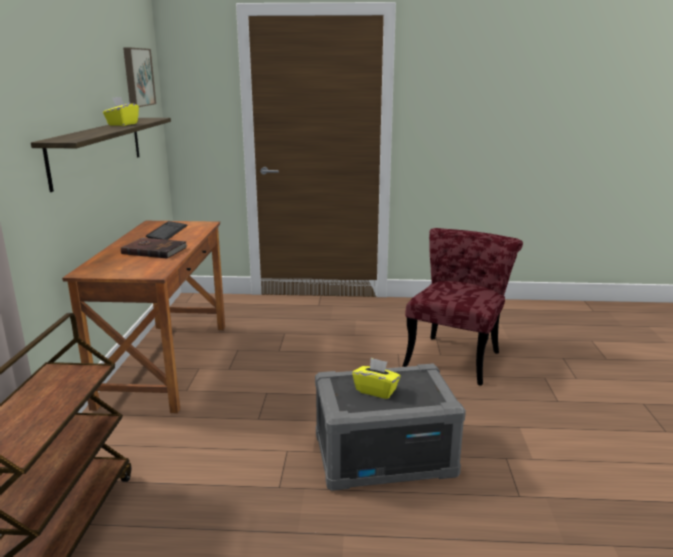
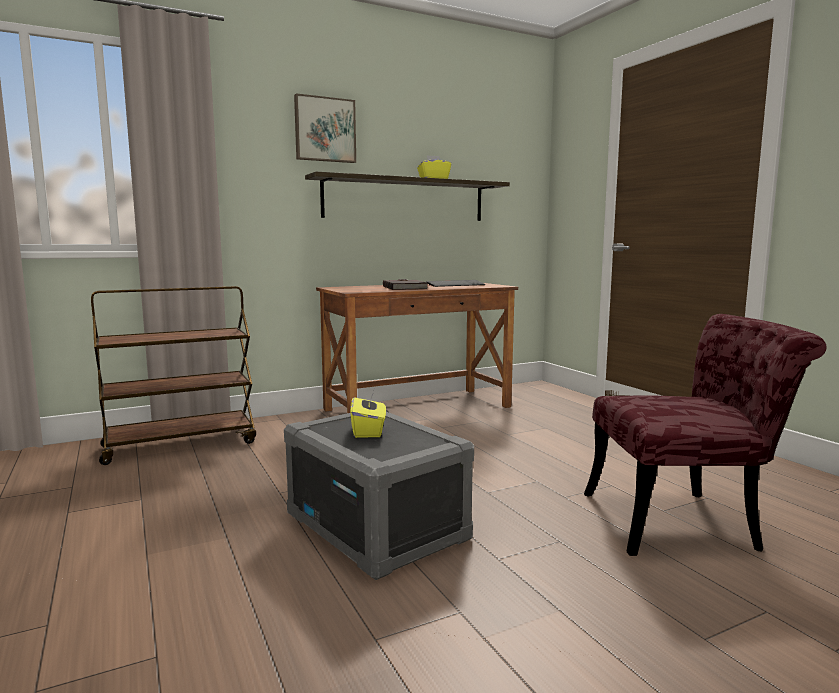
camera: 60 degrees right, 10 degrees down
picture [123,47,156,107] -> picture moved to [294,93,356,163]

